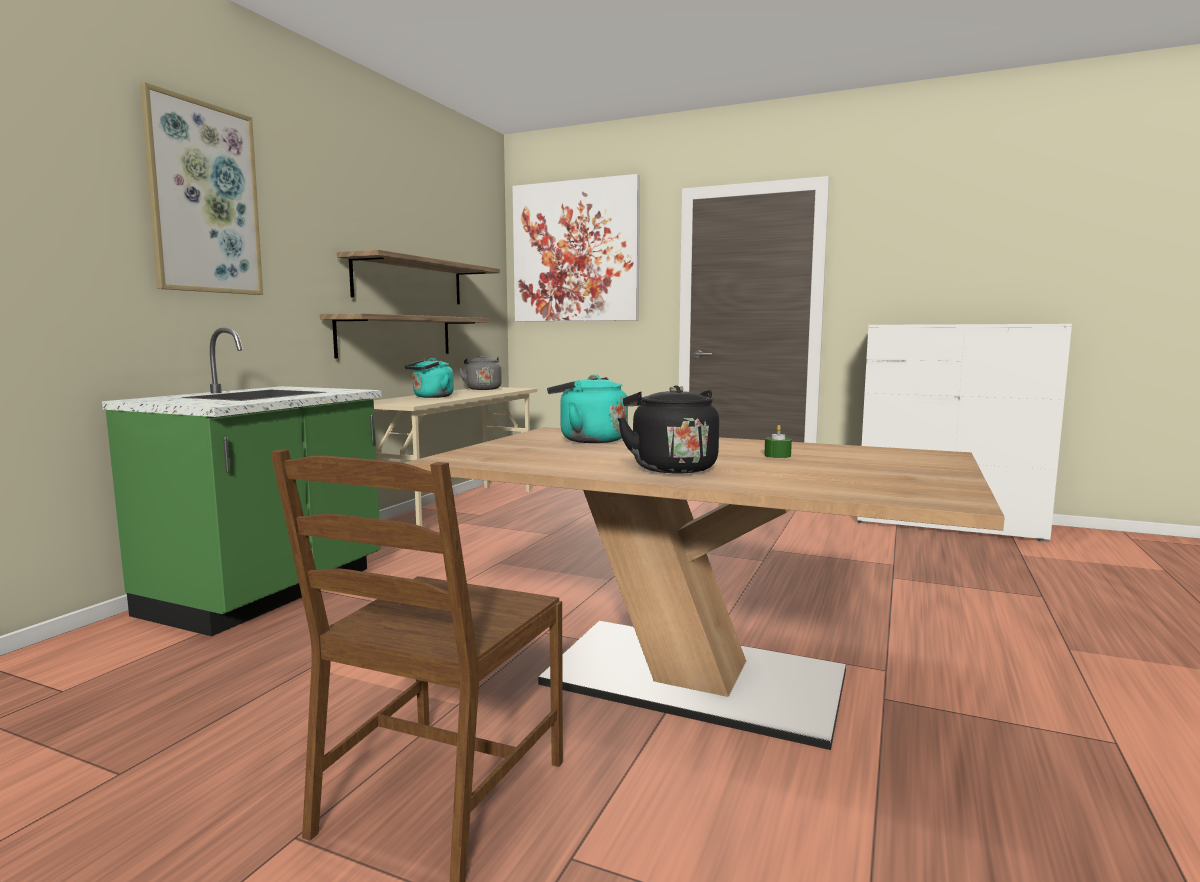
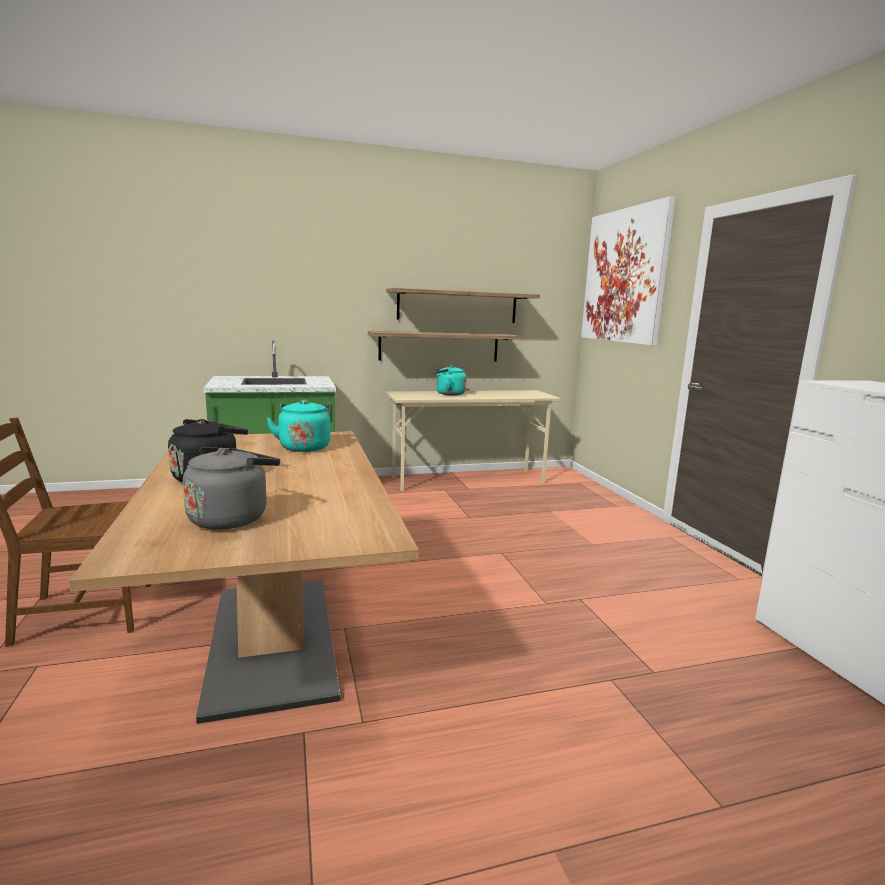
camera: 50 degrees right, 5 degrees up
picture [140,82,263,295] -> none
grey kettle [458,355,502,390] -> grey kettle moved to [183,447,280,530]
green candle [764,425,792,458] -> none

